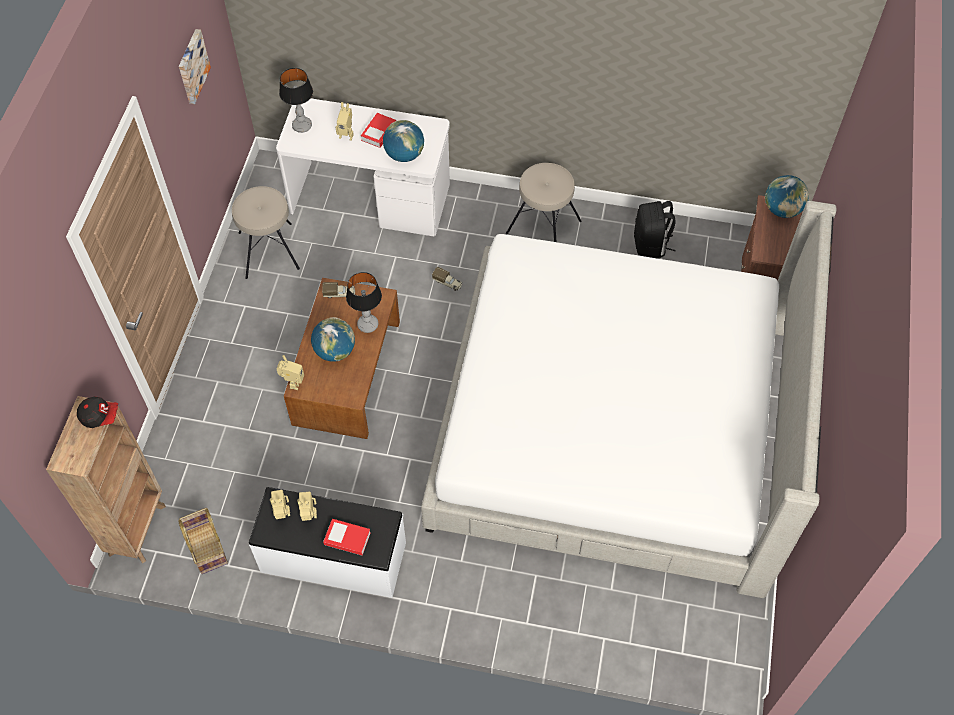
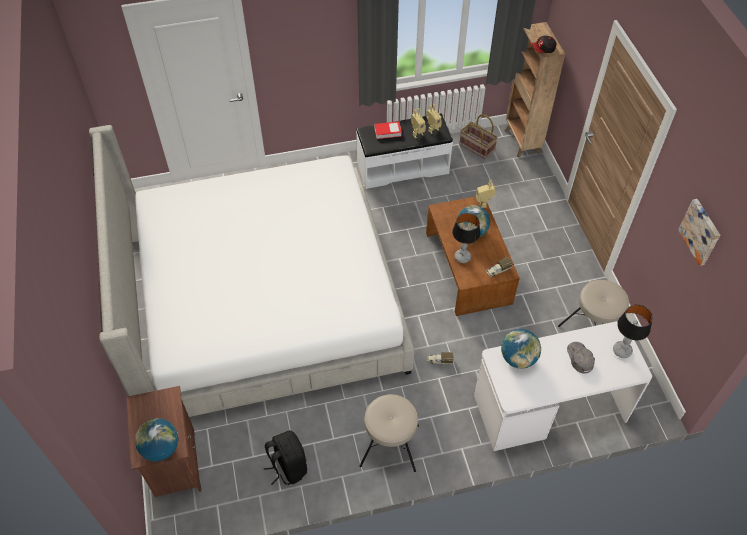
camera: 155 degrees right, 5 degrees down
toy robot [335,102,353,141] -> grey cap [567,342,595,374]
book [361,113,396,148] -> none

